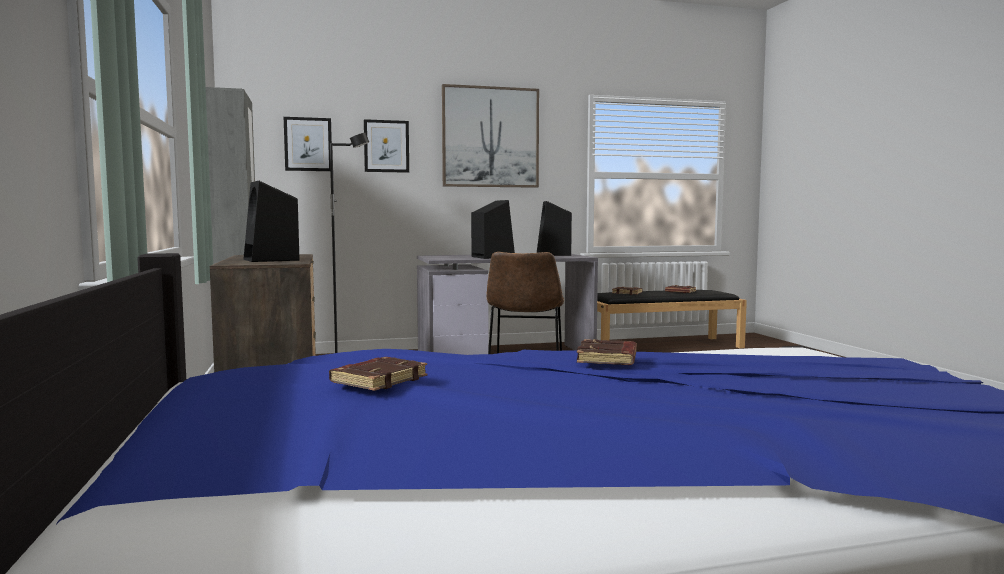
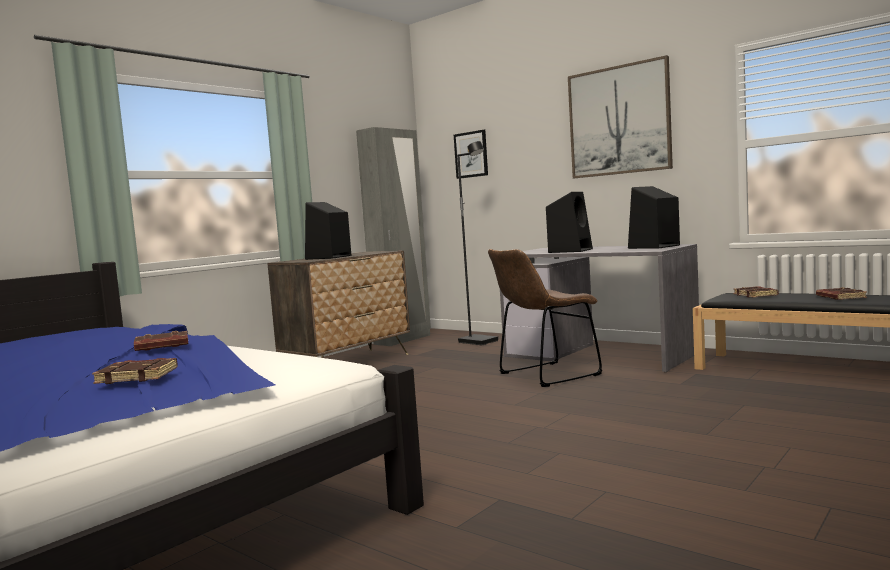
camera: 55 degrees right, 0 degrees up
brown book [329,357,427,391] -> brown book moved to [92,358,178,384]
picture [364,119,409,173] -> none

